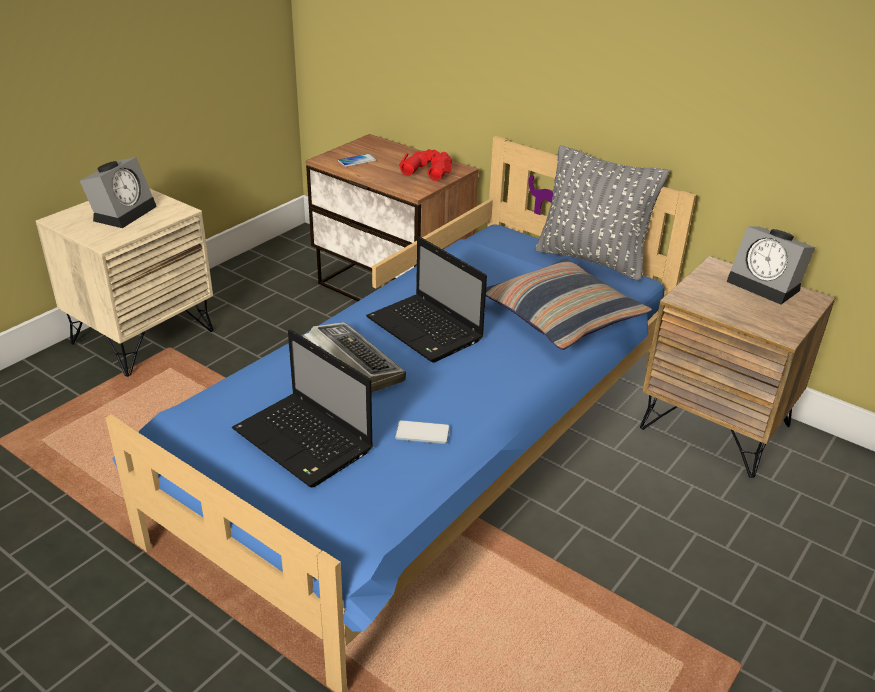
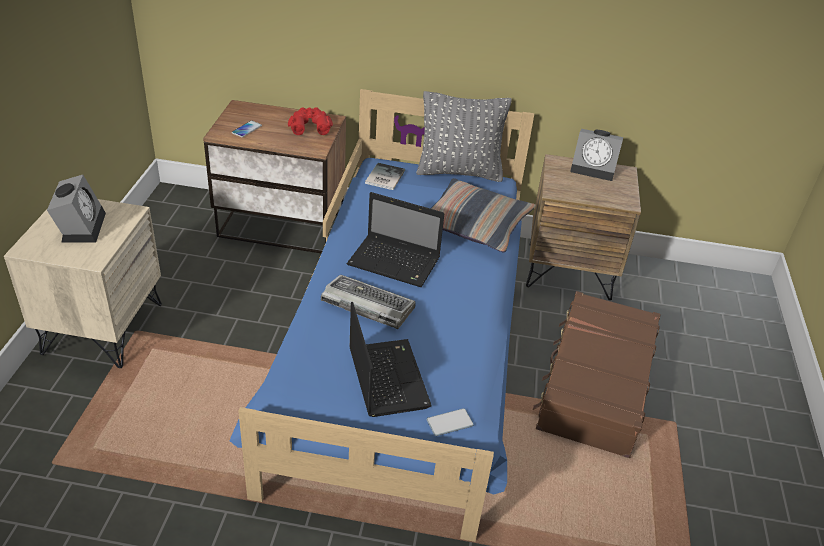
camera: 30 degrees left, 5 degrees up
laptop [232,329,373,487] -> laptop turned 120 degrees counterclockwise [350,302,432,417]
phone [395,420,450,444] -> phone moved to [427,408,474,436]
none -> book [365,163,405,190]
none -> brown suitcase [533,291,661,458]

